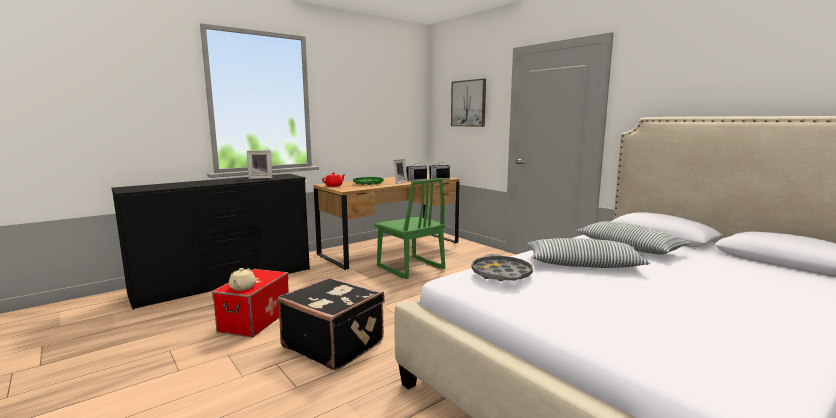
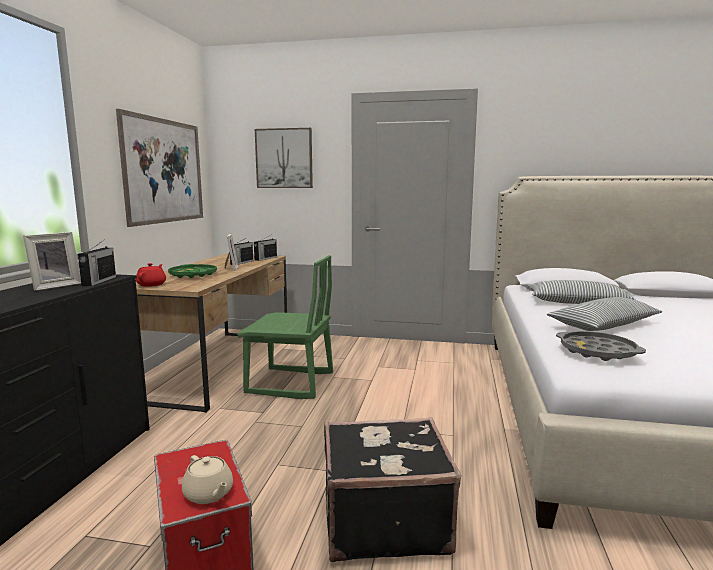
camera: 40 degrees left, 0 degrees up
none -> radio [78,240,116,286]
none -> picture [116,109,203,227]

